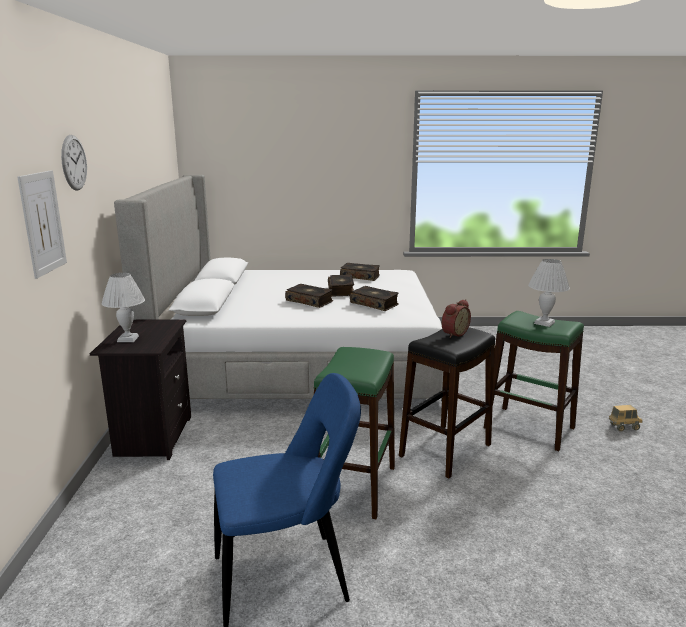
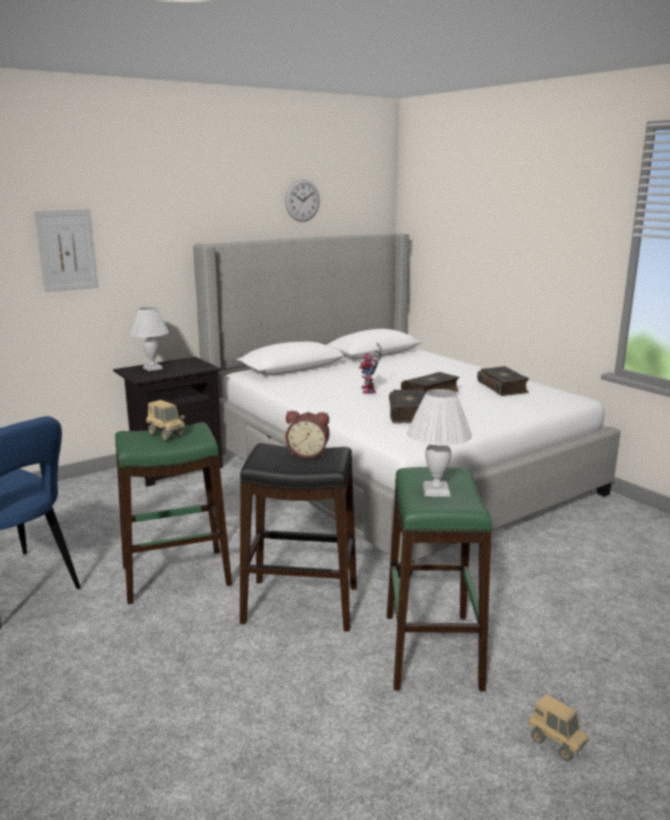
camera: 55 degrees right, 0 degrees up
wall clock [61,135,87,190] -> wall clock moved to [285,180,320,222]
book [285,284,333,308] -> toy robot [359,343,382,394]
none -> toy truck [146,400,185,440]

